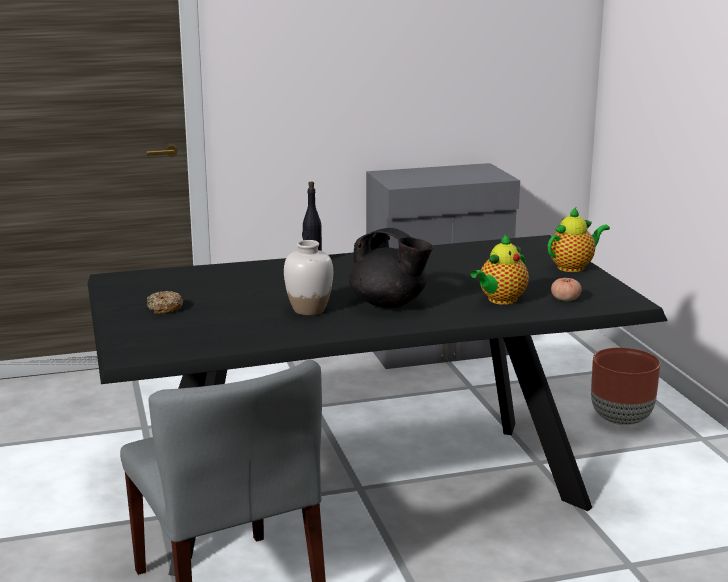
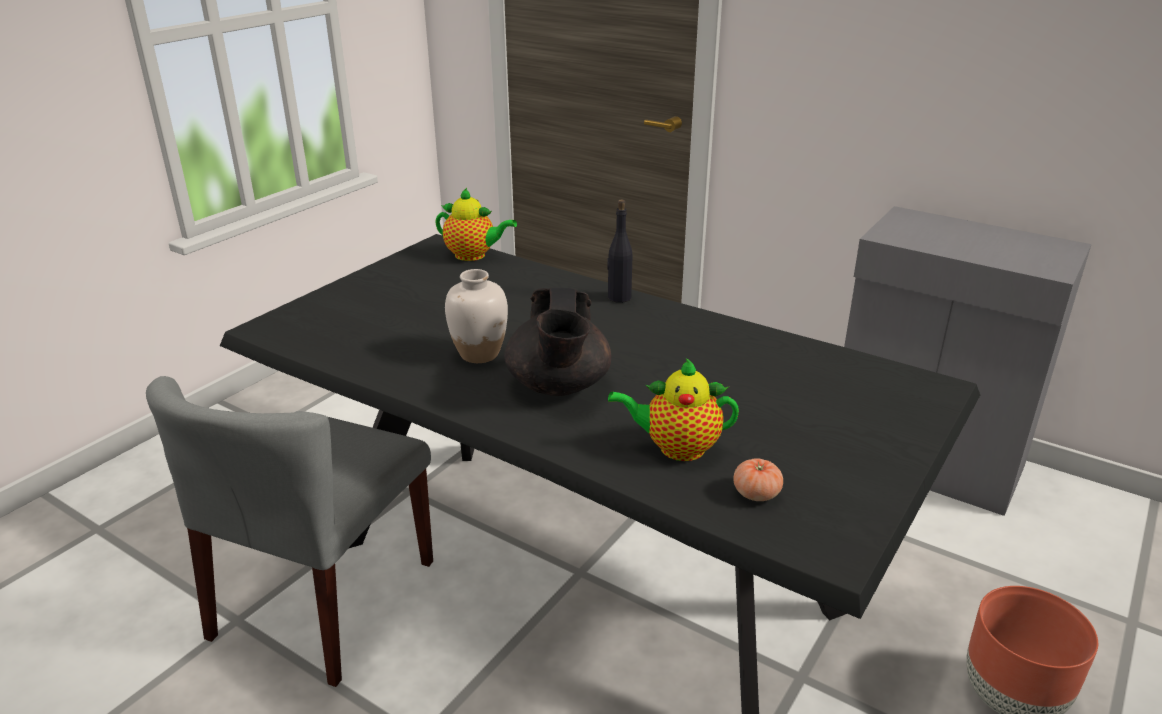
camera: 50 degrees right, 10 degrees up
donut [147,291,183,314] -> none
teapot [548,206,610,272] -> teapot moved to [435,188,517,261]

